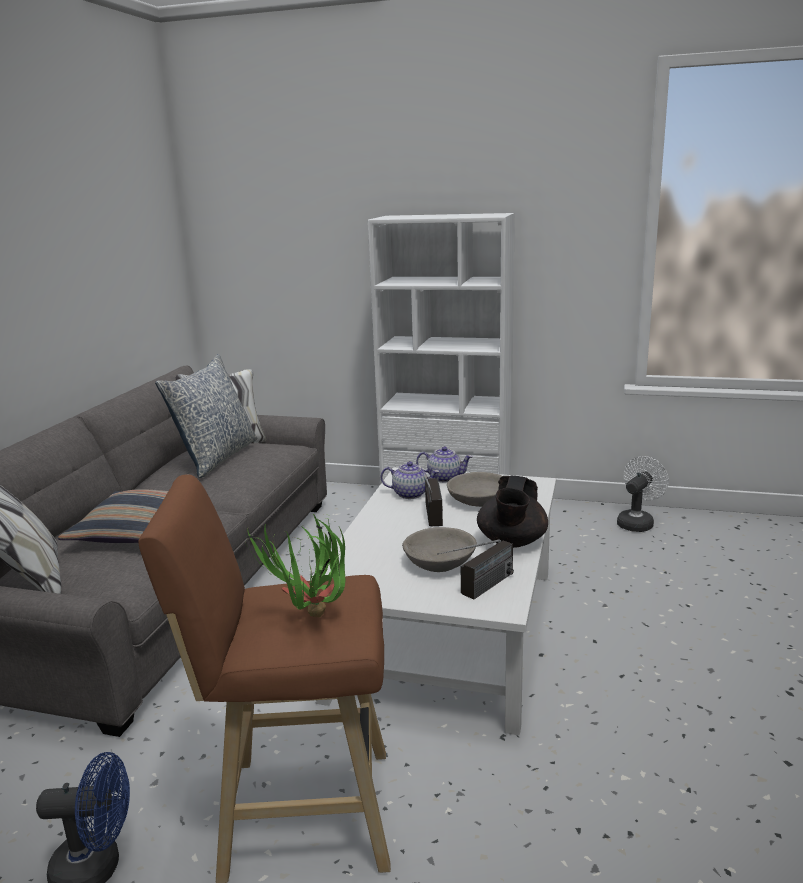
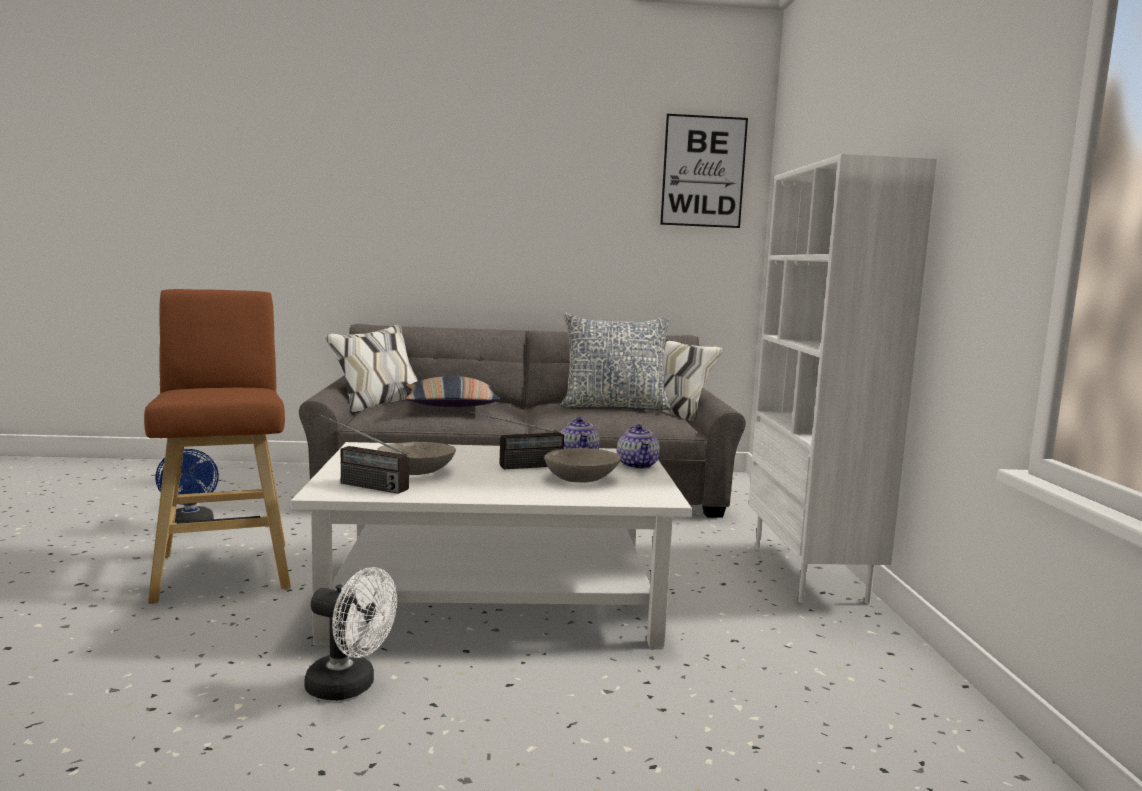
camera: 70 degrees right, 10 degrees down
potted plant [245,514,345,617] -> none
black teapot [477,476,548,548] -> none
white fan [617,456,669,532] -> white fan moved to [305,567,397,701]
none -> picture [660,114,748,228]

